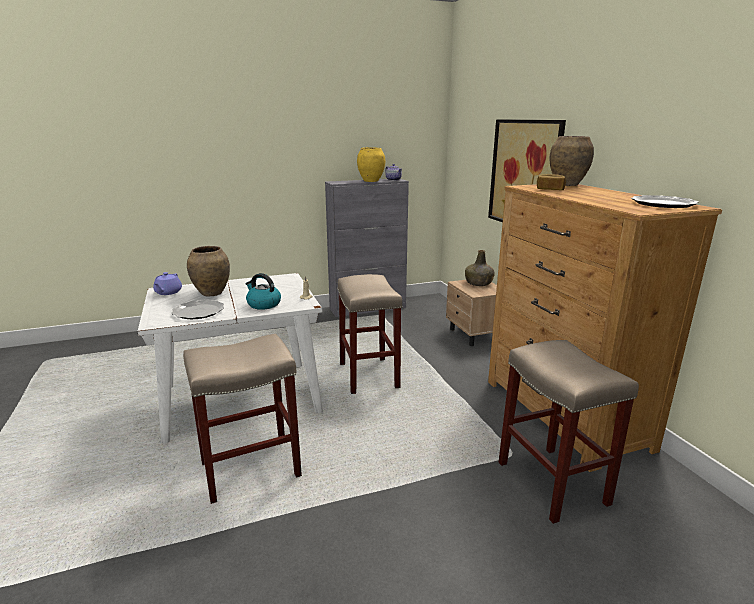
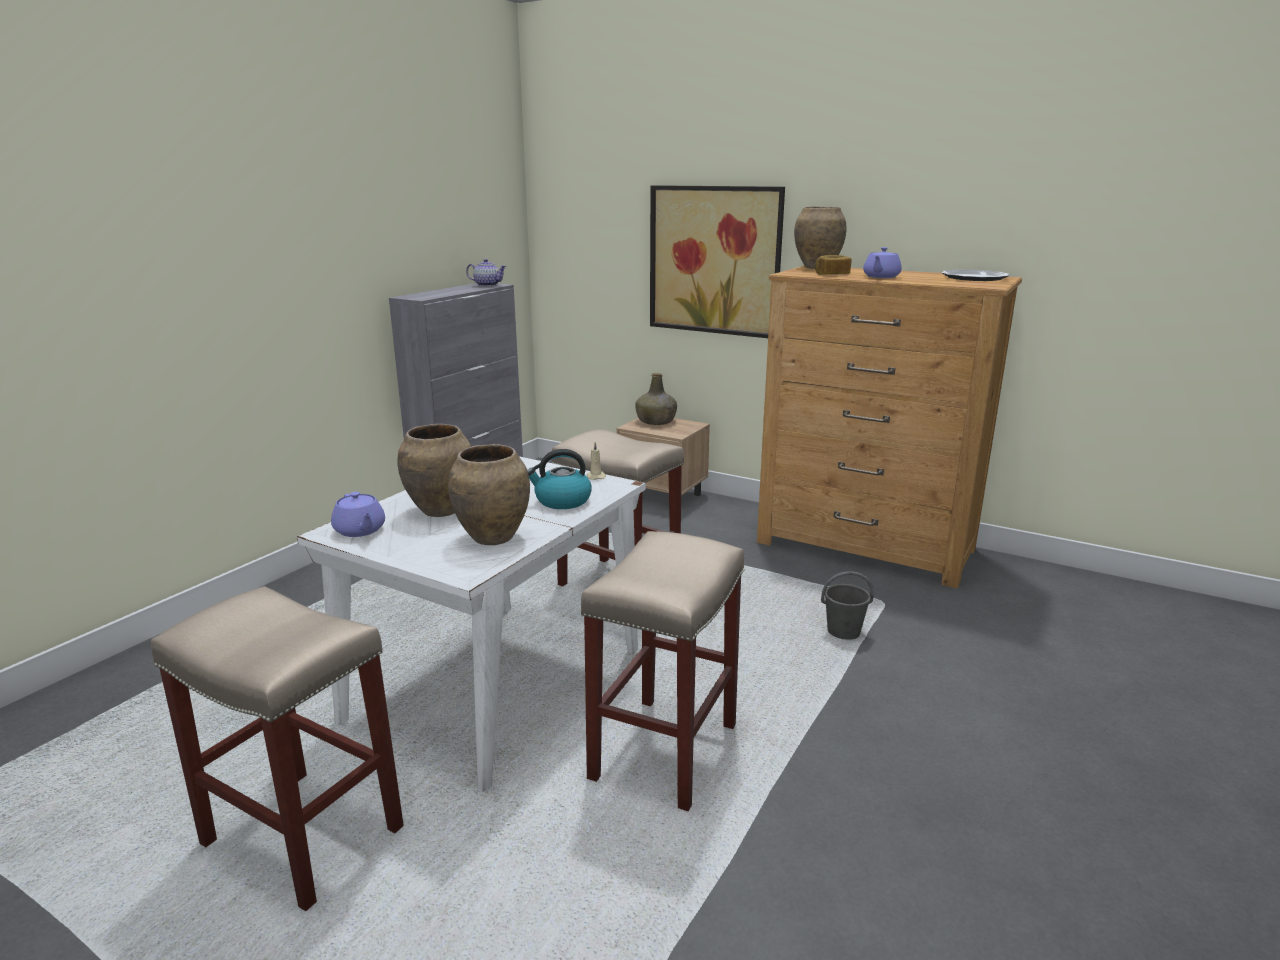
camera: 40 degrees left, 0 degrees up
plate [171,300,224,319] -> brown vase [448,444,530,545]
yellow vase [357,147,385,182] -> none
beige stool [499,340,639,524] -> beige stool moved to [151,586,404,911]
none -> grey bucket [821,571,874,639]
none -> purple teapot [863,247,902,278]

